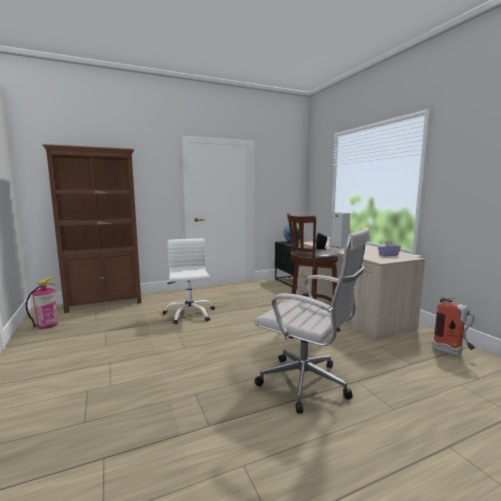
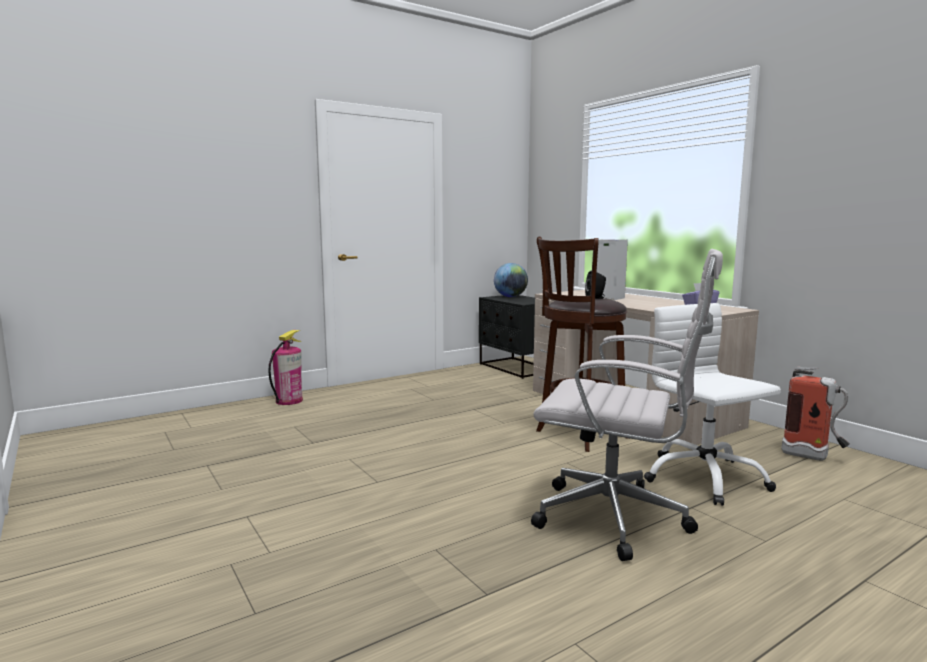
camera: 10 degrees left, 0 degrees up
fire extinguisher [26,277,58,329] -> fire extinguisher moved to [268,330,303,405]
brown bookcase [42,144,141,313] -> none
white office chair [163,239,215,324] -> white office chair moved to [644,303,781,506]

